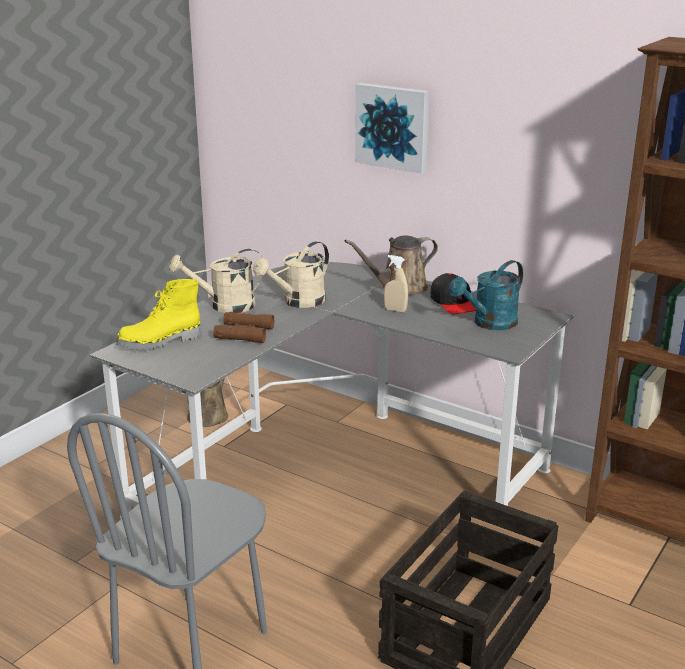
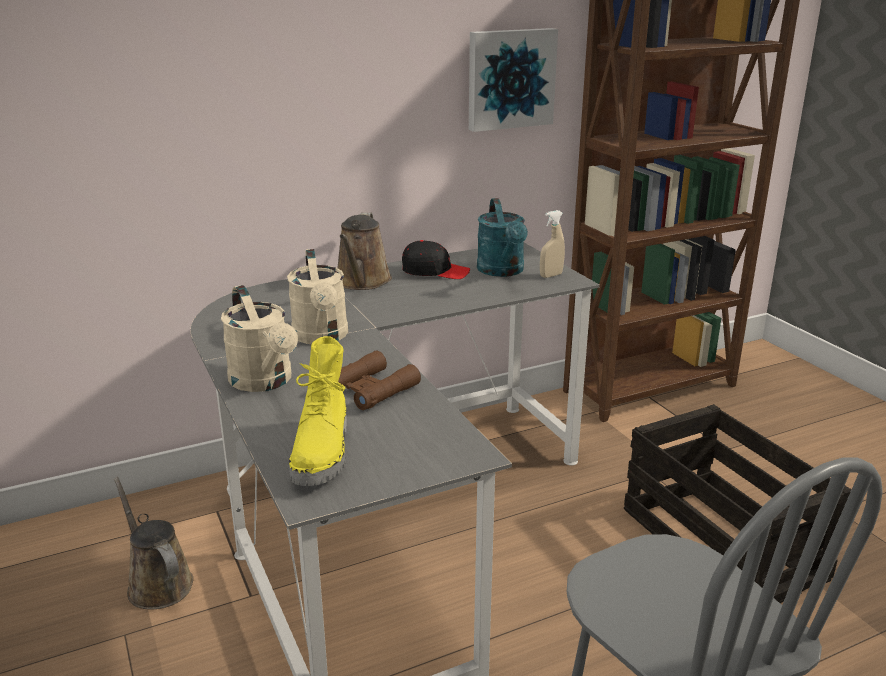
camera: 60 degrees left, 0 degrees up
beige watering can [169,249,263,313] -> beige watering can turned 45 degrees counterclockwise [221,285,298,392]
picture [355,83,430,174] -> picture moved to [469,28,558,132]
beige spray bottle [384,255,408,312] -> beige spray bottle moved to [540,210,565,278]

